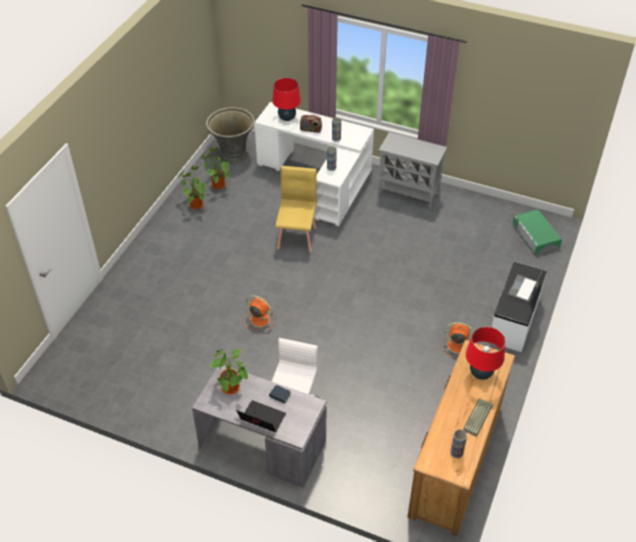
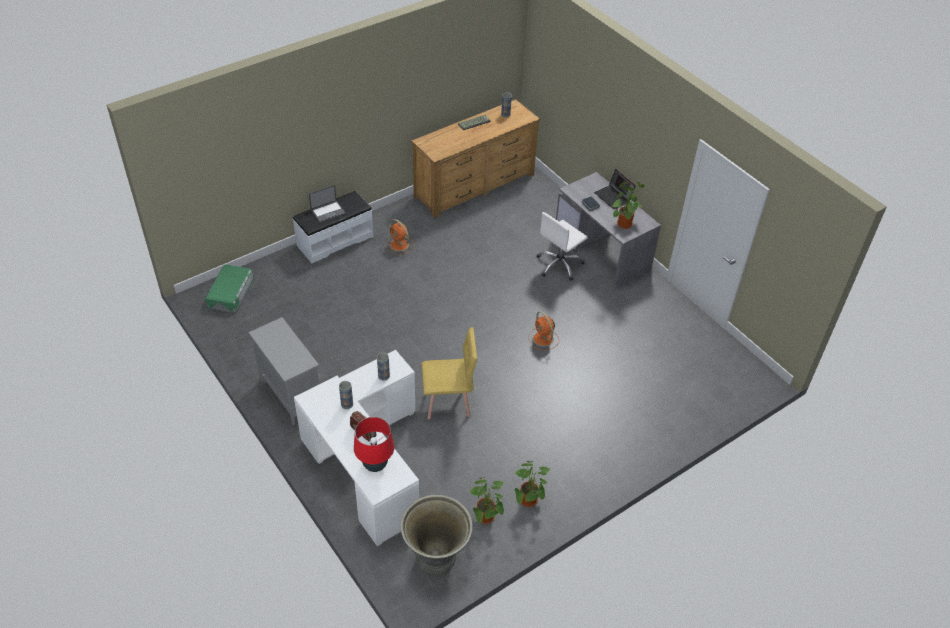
camera: 150 degrees left, 0 degrees up
yellow chair [275,166,317,252] -> yellow chair turned 135 degrees counterclockwise [421,327,477,419]
red table lamp [466,327,506,380] -> none

